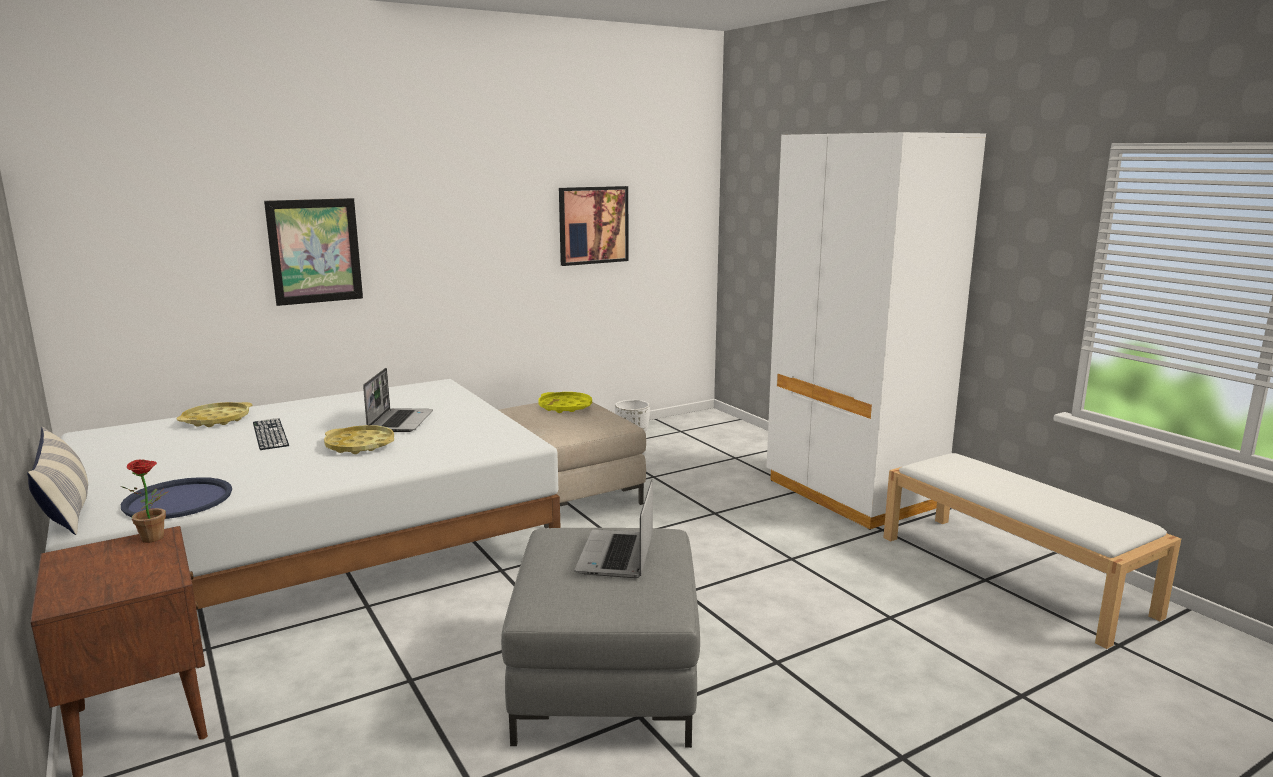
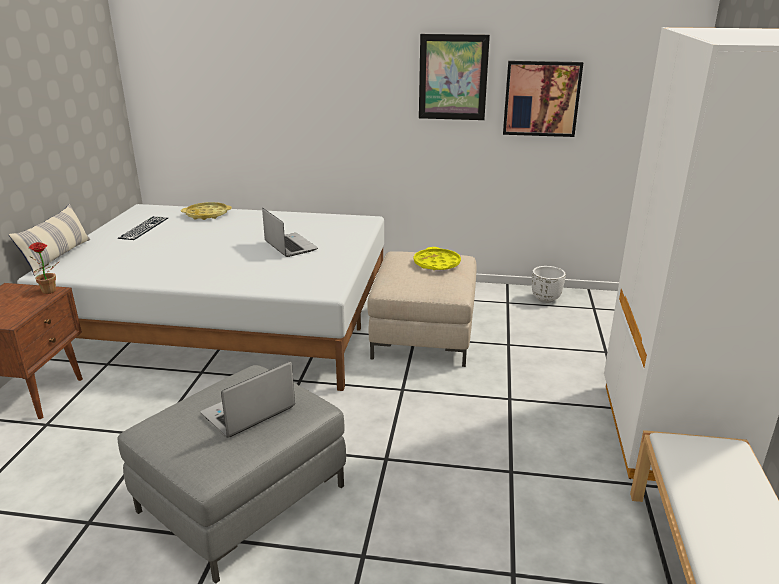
camera: 40 degrees right, 10 degrees up
blue tray [121,477,232,519] -> none
keyboard [253,418,289,450] -> keyboard moved to [118,216,168,240]
picture [264,198,363,306] -> picture moved to [419,34,490,120]
yellow tray [324,425,394,454] -> none
laptop [363,368,433,432] -> laptop turned 75 degrees counterclockwise [262,208,318,257]

